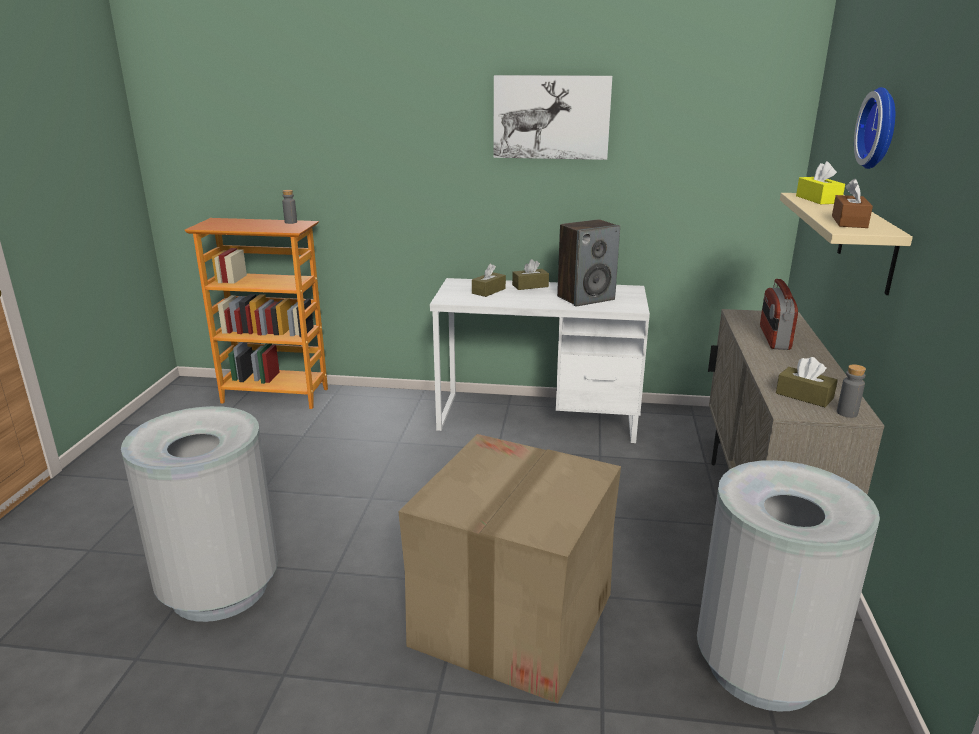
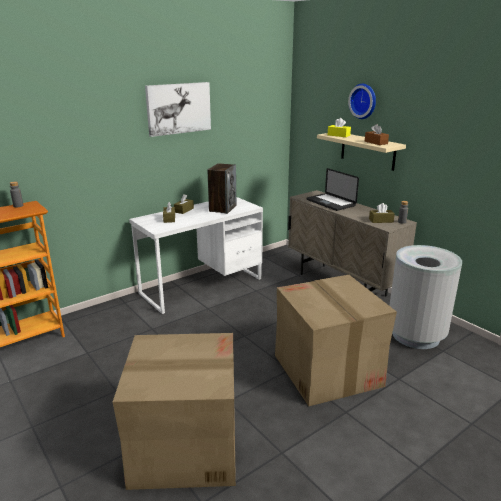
camera: 45 degrees left, 0 degrees up
grey trash can [121,406,278,622] -> cardboard box [113,333,236,490]
radio [760,279,798,350] -> laptop [306,168,359,211]

